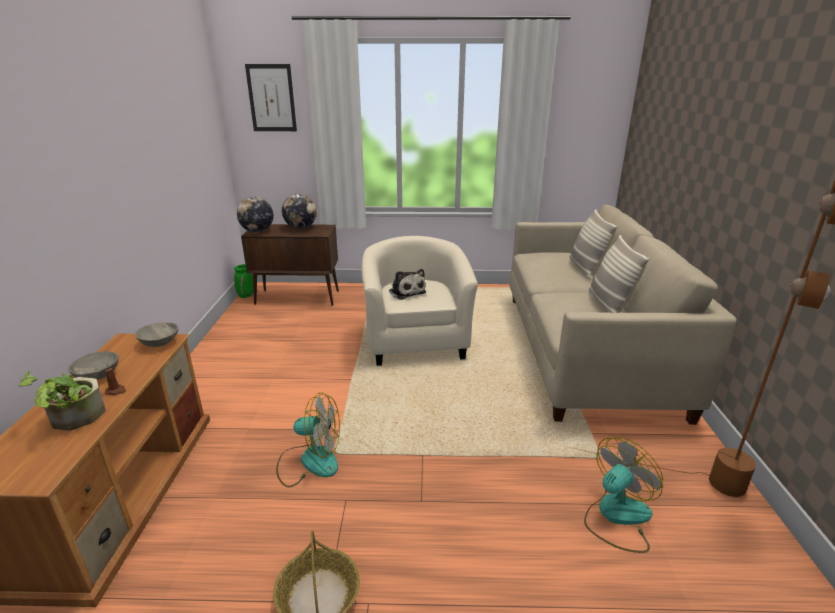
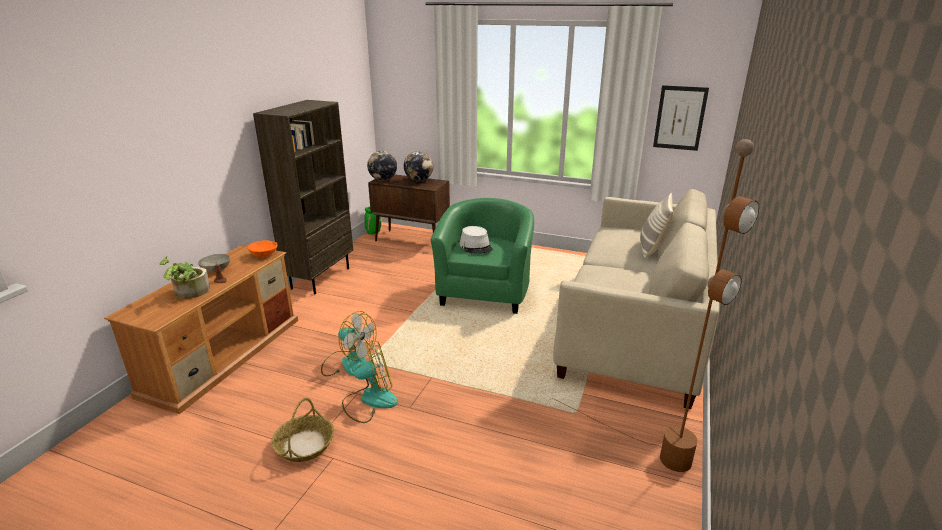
camera: 20 degrees right, 0 degrees up
grey bowl [135,322,179,347] -> orange bowl [248,240,277,257]
picture [245,64,297,131] -> picture moved to [653,85,709,151]
beige armchair [361,236,478,366] -> green armchair [431,198,534,314]
plush toy [389,269,426,300] -> grey hat [460,226,493,254]
fan [584,437,663,553] -> fan moved to [342,340,398,423]
pillow [589,235,649,313] -> none
none -> brown bookcase [253,100,353,294]

